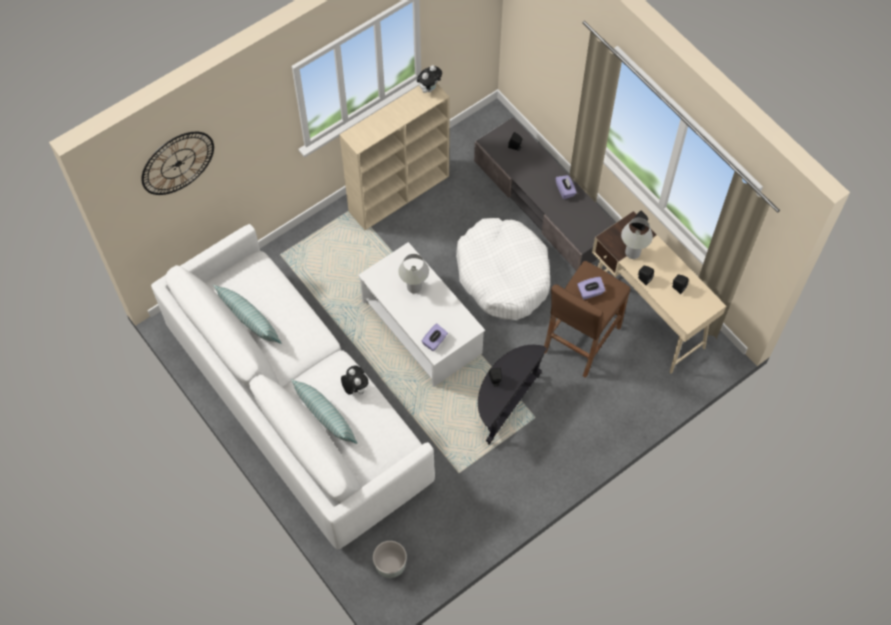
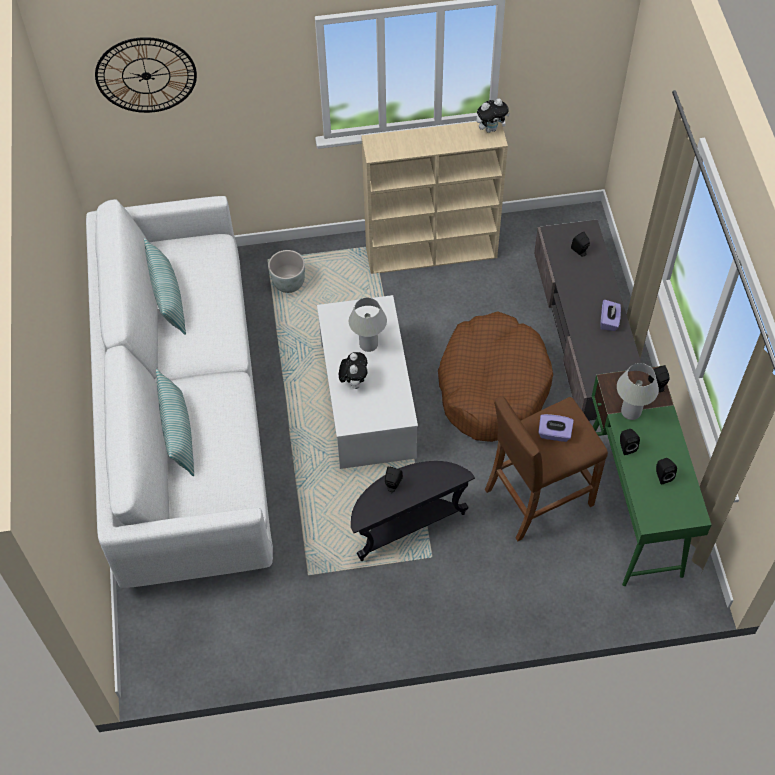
camera: 30 degrees right, 5 degrees down
plush toy [341,365,368,395] -> plush toy moved to [339,352,367,389]
grey planter [373,541,407,578] -> grey planter moved to [268,250,305,293]
purple tissue box [422,324,448,351] -> none
white dog bed [456,218,550,320] -> brown dog bed [438,311,553,442]
beige desk [592,211,726,373] -> green desk [592,366,711,586]

